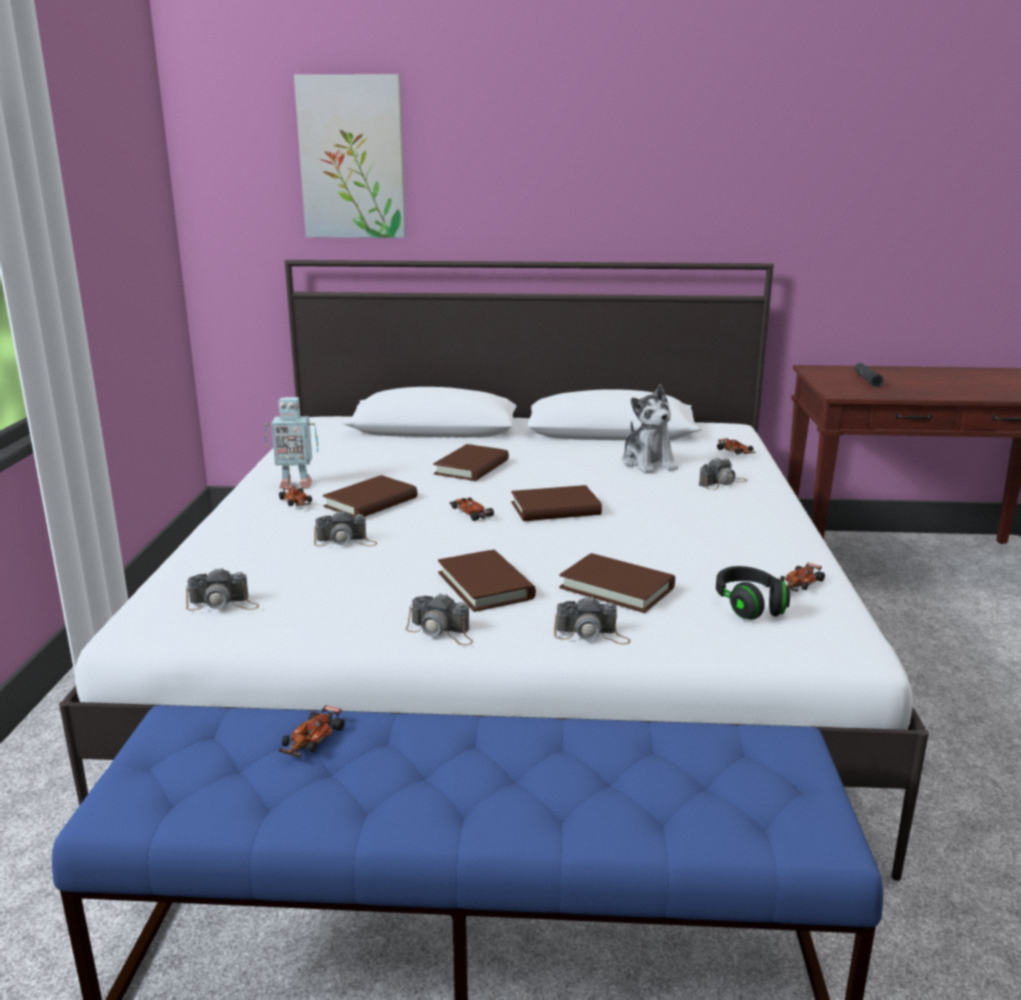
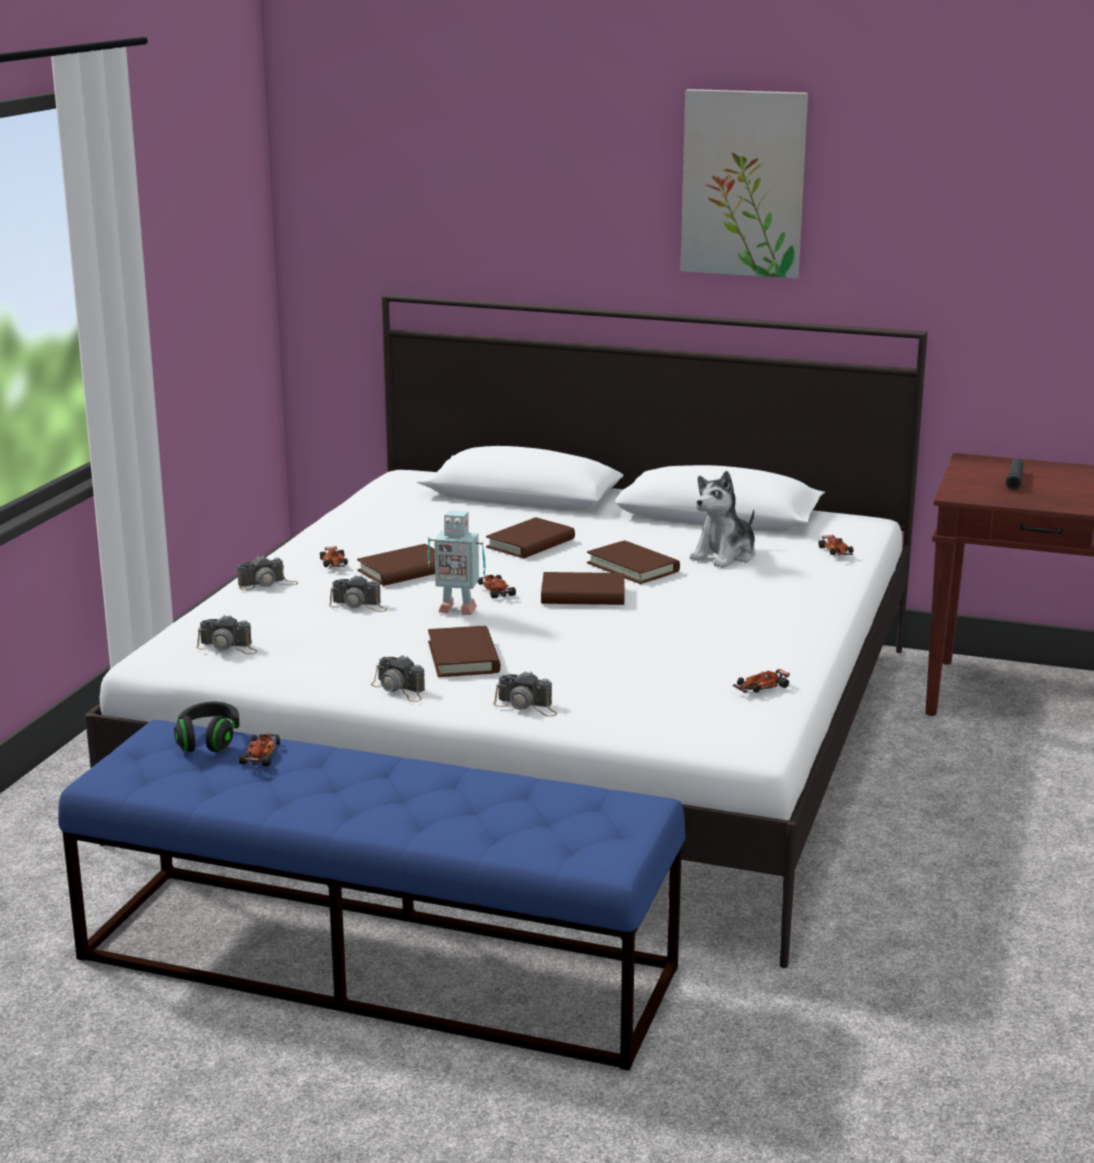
camera: 15 degrees right, 0 degrees up
toy robot [265,397,318,489] -> toy robot moved to [427,510,486,615]
toy car [279,705,345,759] -> toy car turned 150 degrees clockwise [239,733,280,767]
picture [294,74,406,238] -> picture moved to [681,89,808,279]
brown book [559,553,675,613] -> brown book moved to [587,540,680,584]
plush toy [622,384,678,474] -> plush toy turned 45 degrees clockwise [690,471,755,568]
camera [699,457,748,490] -> camera moved to [237,555,298,591]
black headphones [716,566,790,620] -> black headphones moved to [174,702,240,752]

